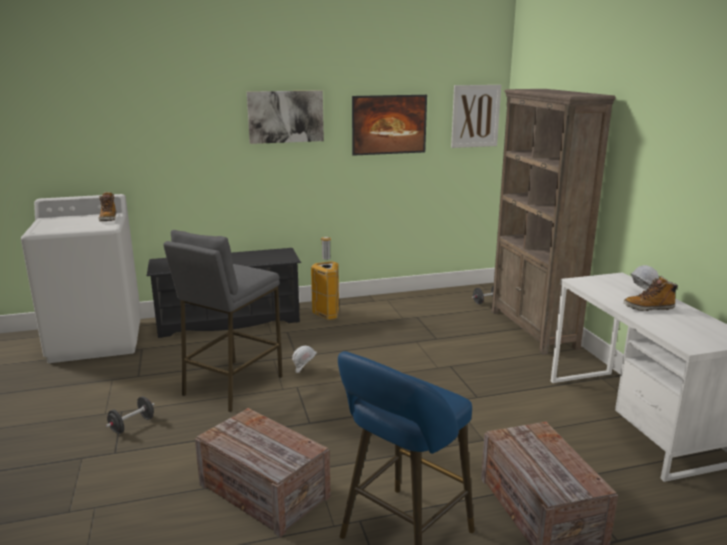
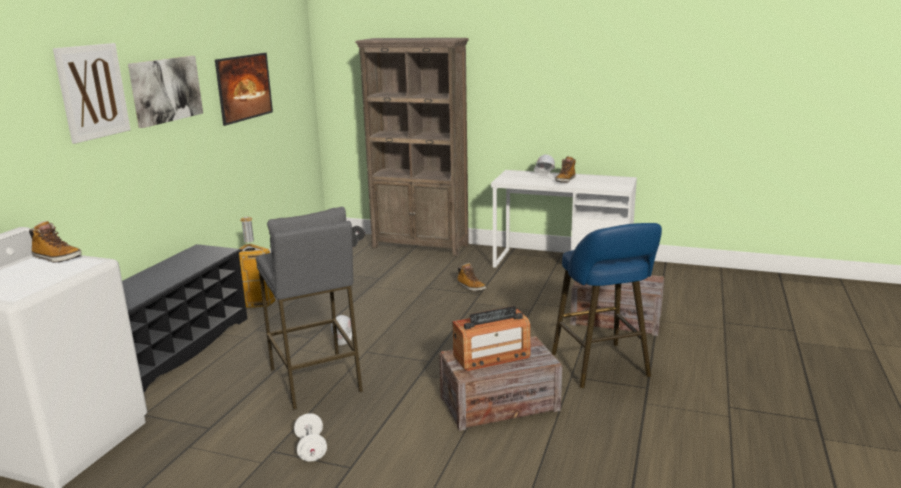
camera: 55 degrees left, 0 degrees up
black dumbbell [106,396,155,434] -> white dumbbell [294,413,327,461]
picture [451,85,501,148] -> picture moved to [53,43,131,144]
none -> radio [452,306,531,371]
none -> boot [457,263,486,291]

